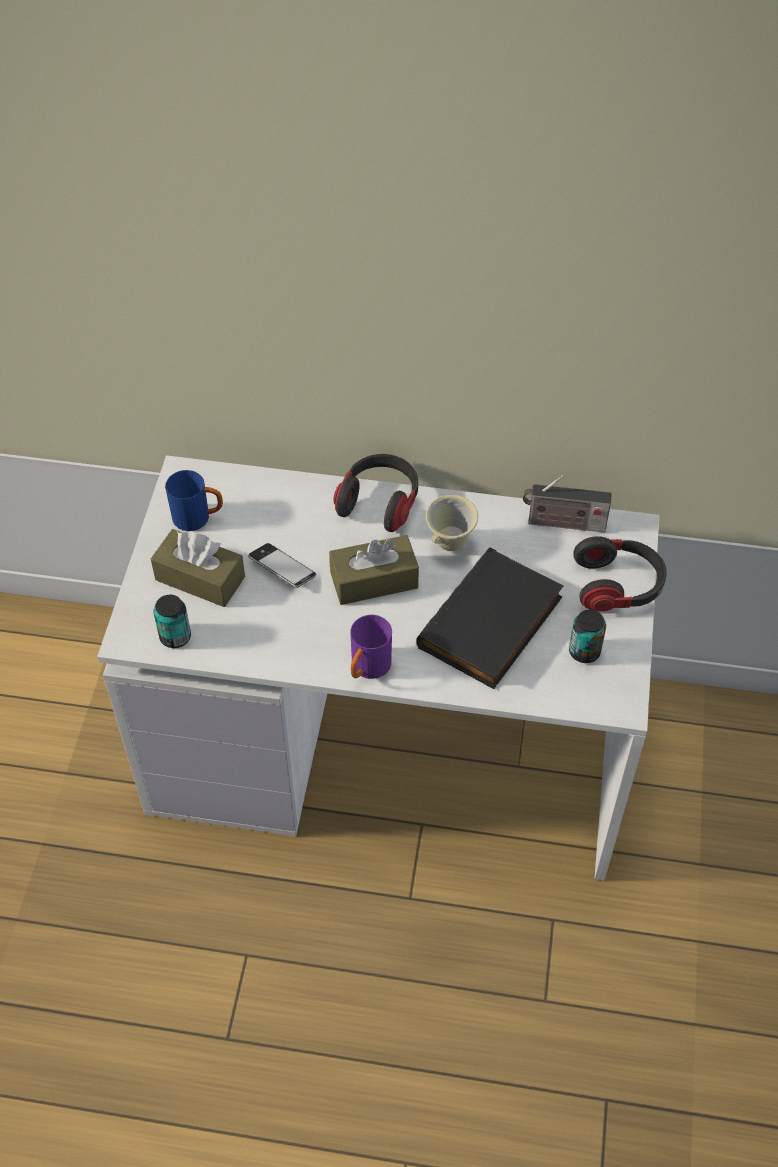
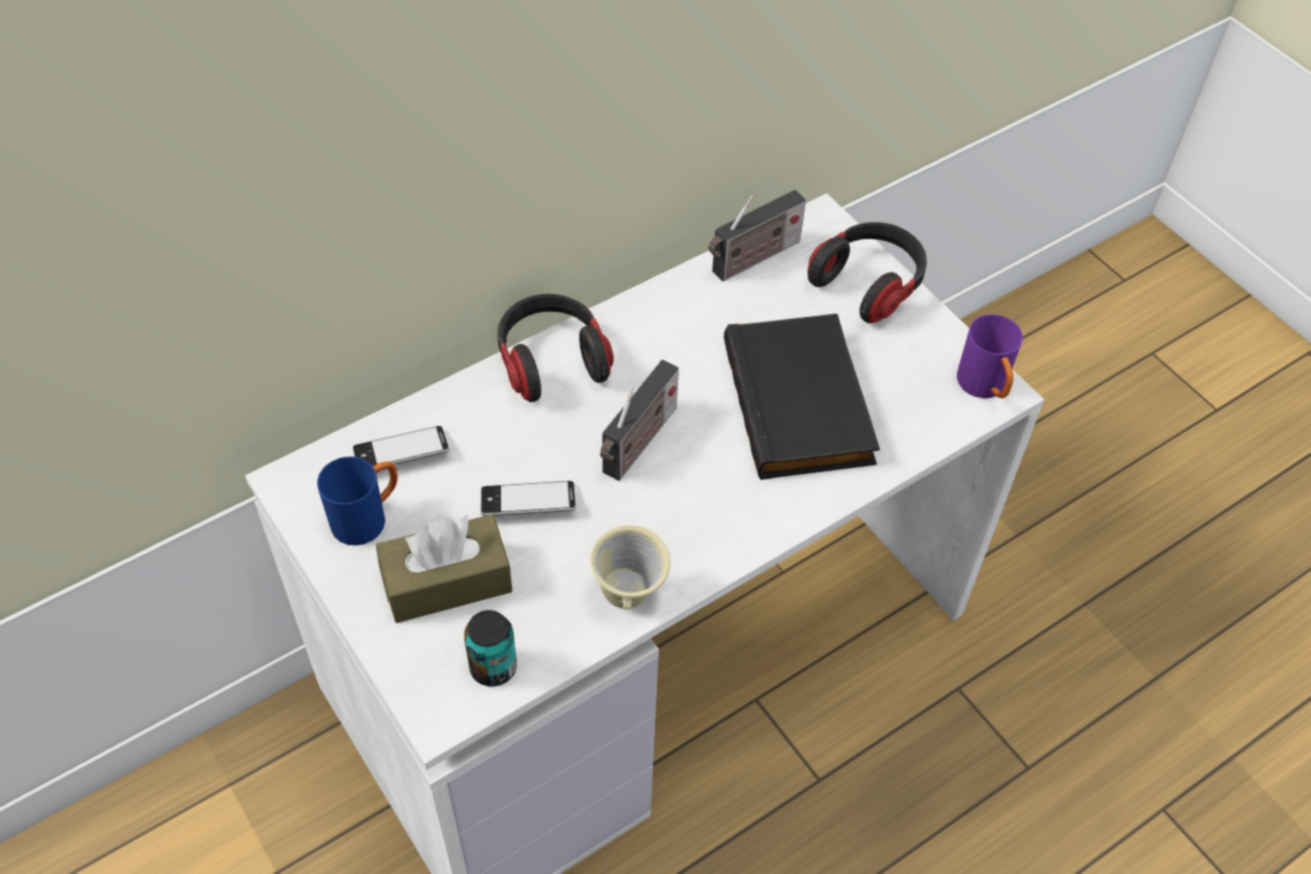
camera: 45 degrees left, 0 degrees up
brown tissue box [329,535,419,605] -> radio [600,360,679,481]
purple mug [350,615,392,679] -> purple mug moved to [957,314,1023,398]
beige mug [426,495,478,551] -> beige mug moved to [590,525,670,610]
can [569,609,606,663] -> none
none -> phone [353,426,449,466]

